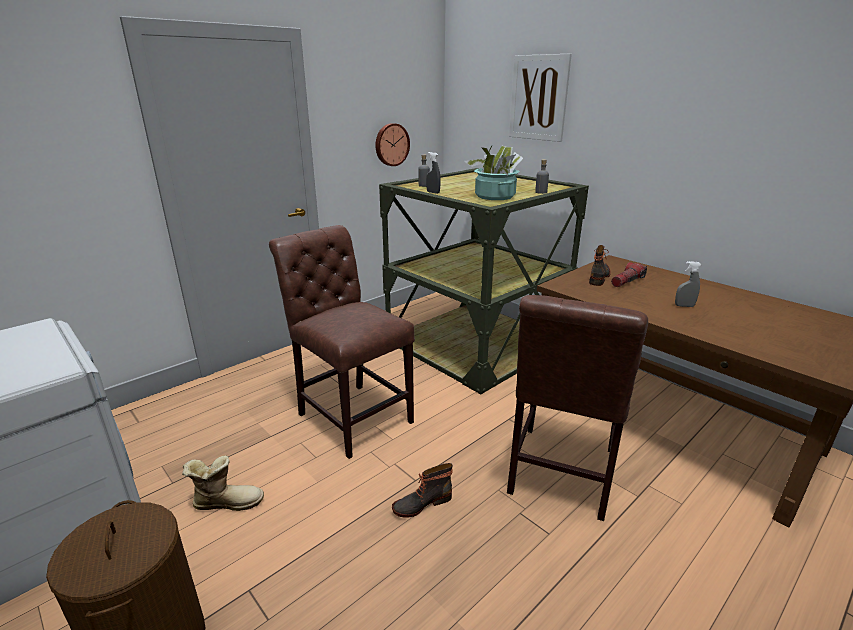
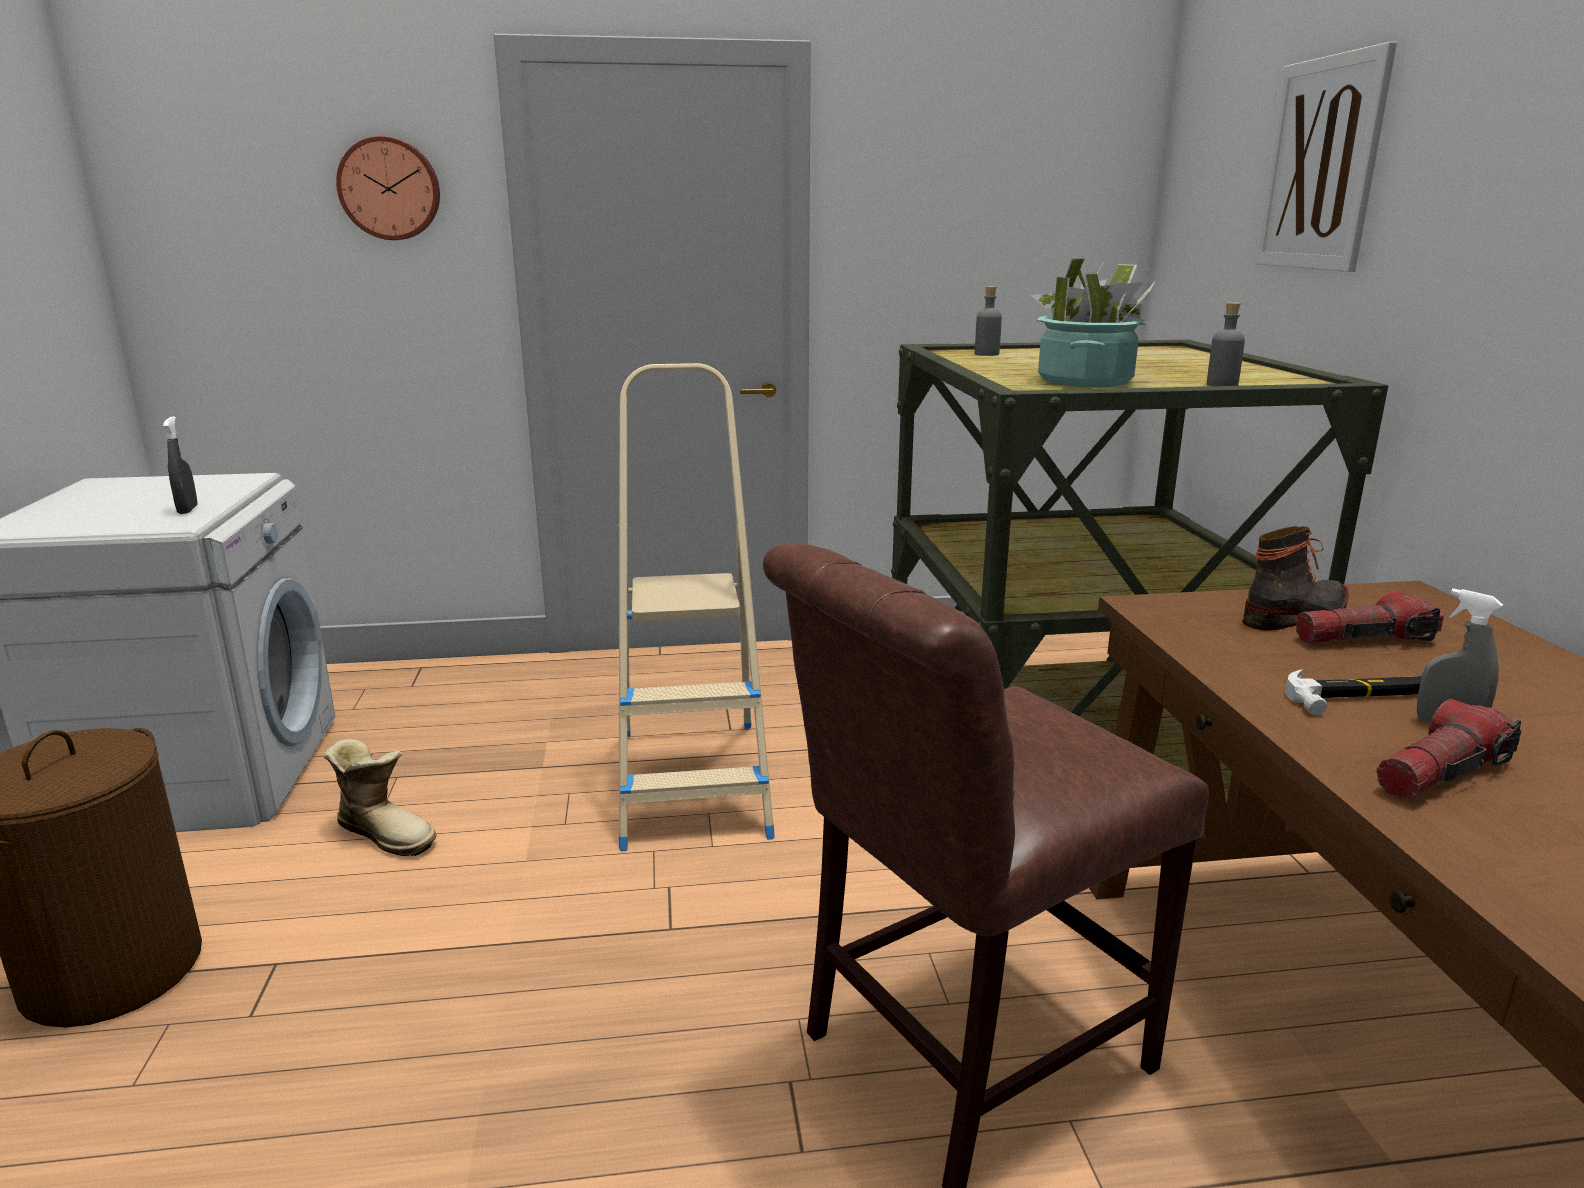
camera: 35 degrees right, 5 degrees down
brown chair [269,225,415,459] -> beige step ladder [618,363,775,851]
wall clock [375,123,410,166] -> wall clock moved to [336,136,440,240]
boot [392,463,453,518] -> none
grey spray bottle [426,152,441,194] -> grey spray bottle moved to [163,416,198,514]
none -> hammer [1285,669,1421,715]
none -> flashlight [1376,699,1521,799]

